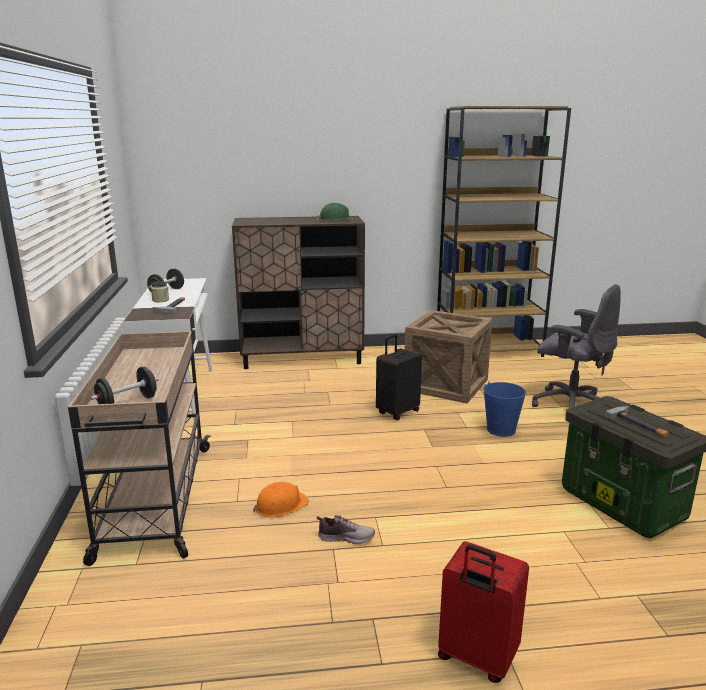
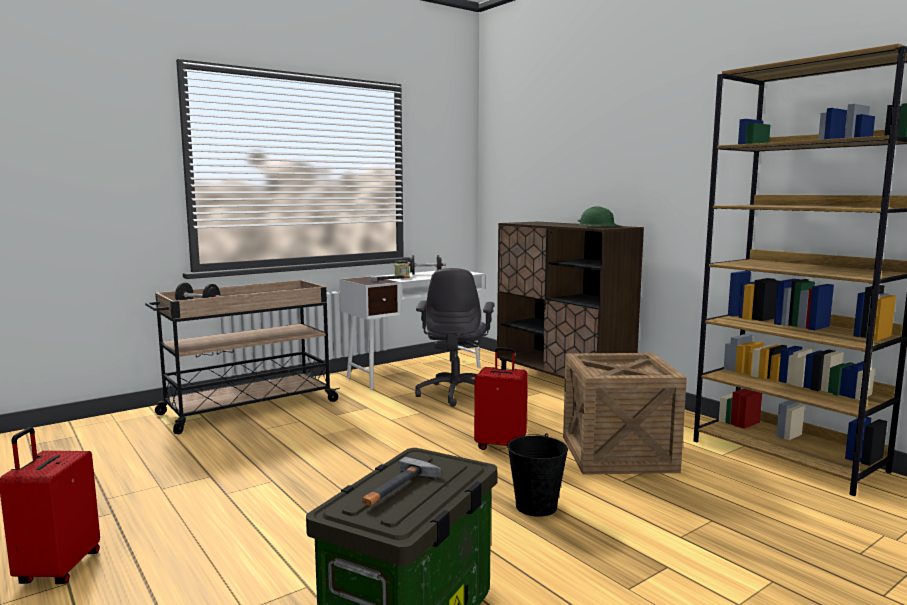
camera: 60 degrees right, 10 degrees down
orange hard hat [253,482,309,517] -> none
shoe [317,515,375,544] -> none
black suitcase [376,334,422,420] -> red suitcase [474,347,528,450]
blue bucket [483,381,526,437] -> black bucket [507,433,568,517]
grey office chair [532,284,621,408] -> grey office chair moved to [415,268,494,407]

